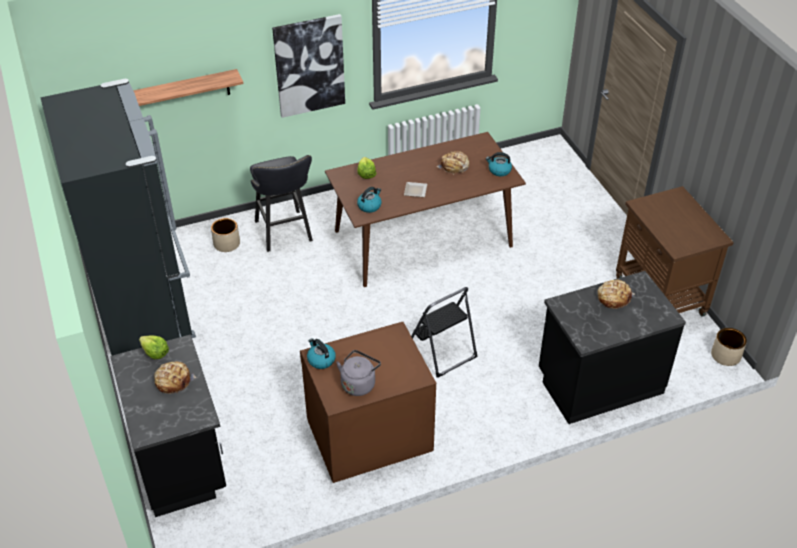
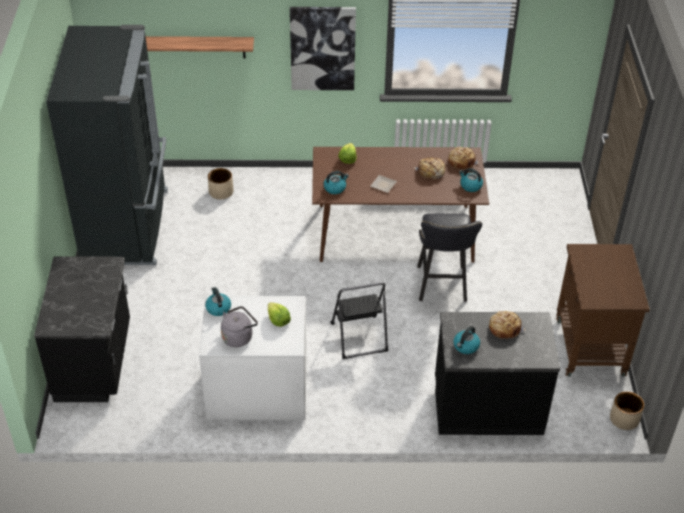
camera: 20 degrees right, 0 degrees up
lettuce [139,335,169,359] -> lettuce moved to [268,302,291,327]
bread [154,361,196,394] -> bread moved to [448,147,479,170]
black stool [250,155,313,252] -> black stool moved to [417,213,482,302]
brown washing machine [300,322,436,483] -> white washing machine [199,295,306,420]
none -> kettle [454,326,480,354]

